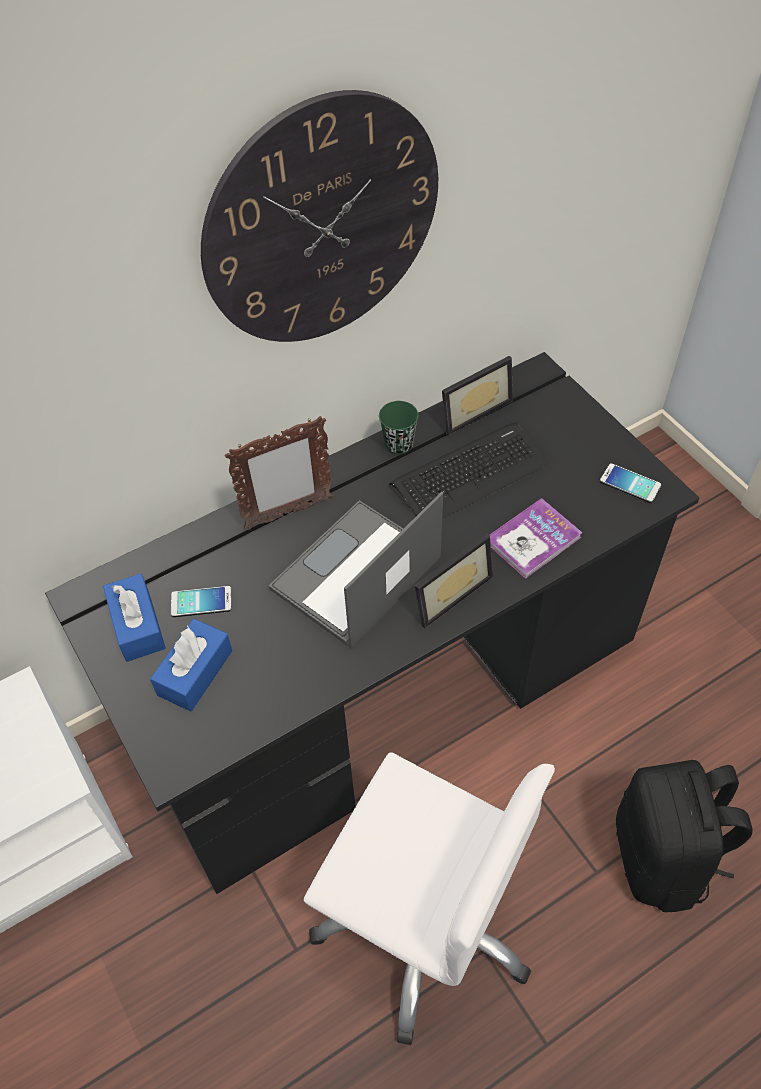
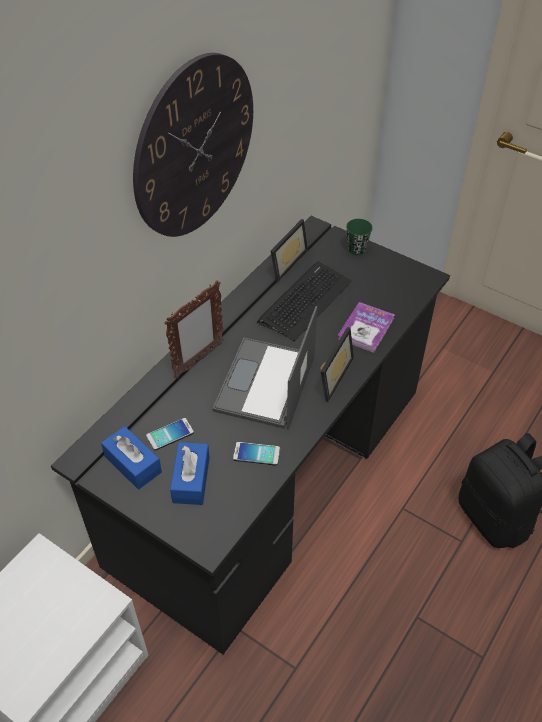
camera: 25 degrees left, 5 degrees down
white office chair [304,752,555,1045] -> none
green cup [379,401,419,455] -> green cup moved to [346,219,373,255]
phone [600,463,661,503] -> phone moved to [233,442,280,466]

